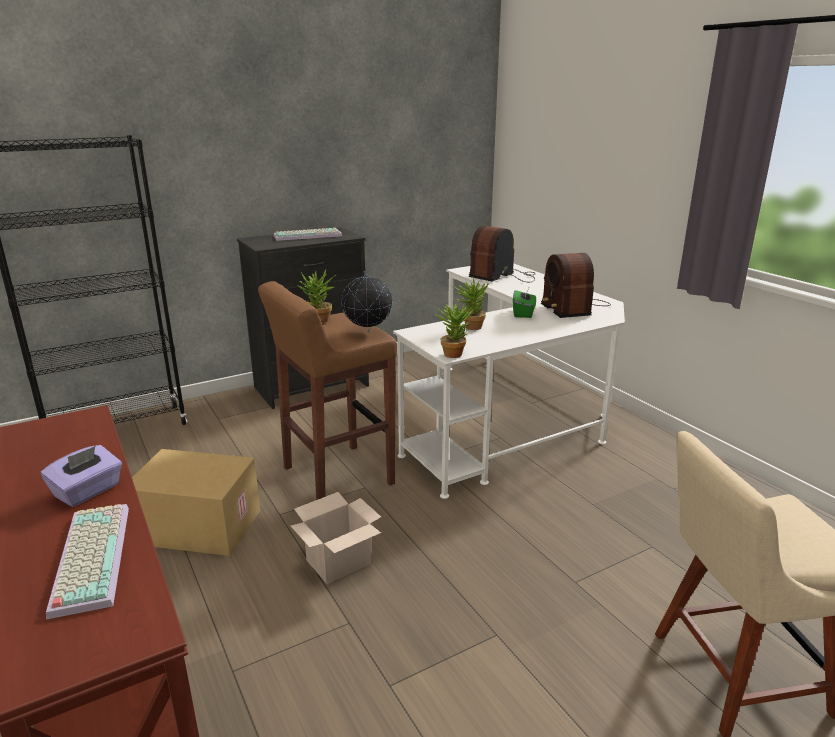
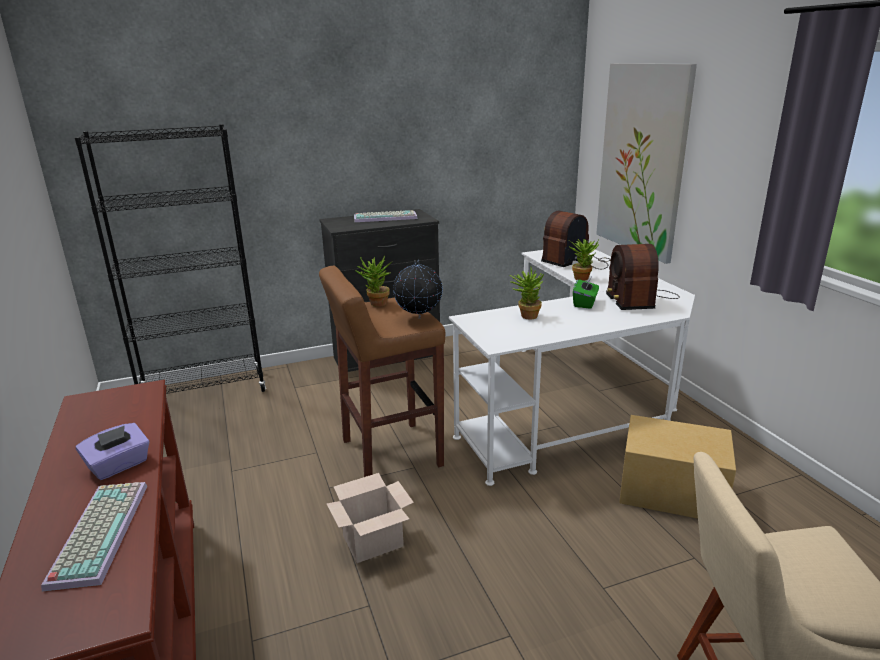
camera: 10 degrees right, 0 degrees up
cardboard box [132,449,260,556] -> cardboard box moved to [619,415,736,519]
potted plant [435,304,473,358] -> potted plant moved to [569,239,599,281]
none -> picture [596,63,697,264]

